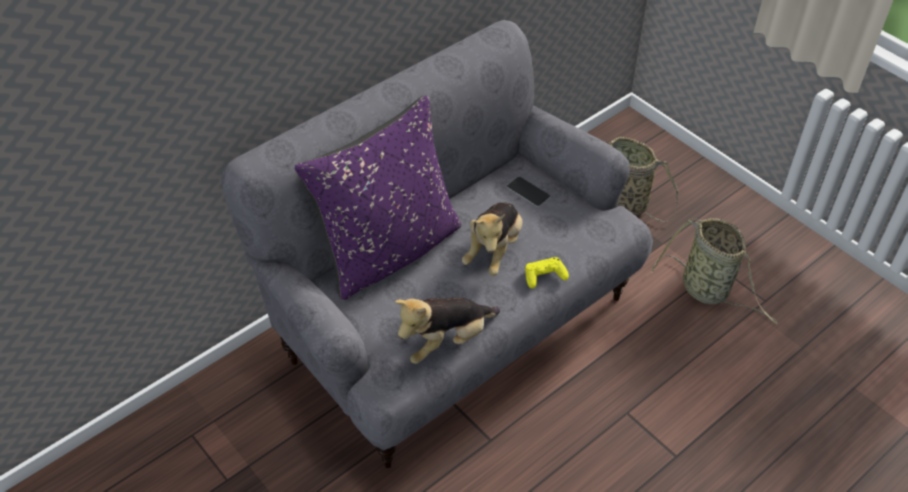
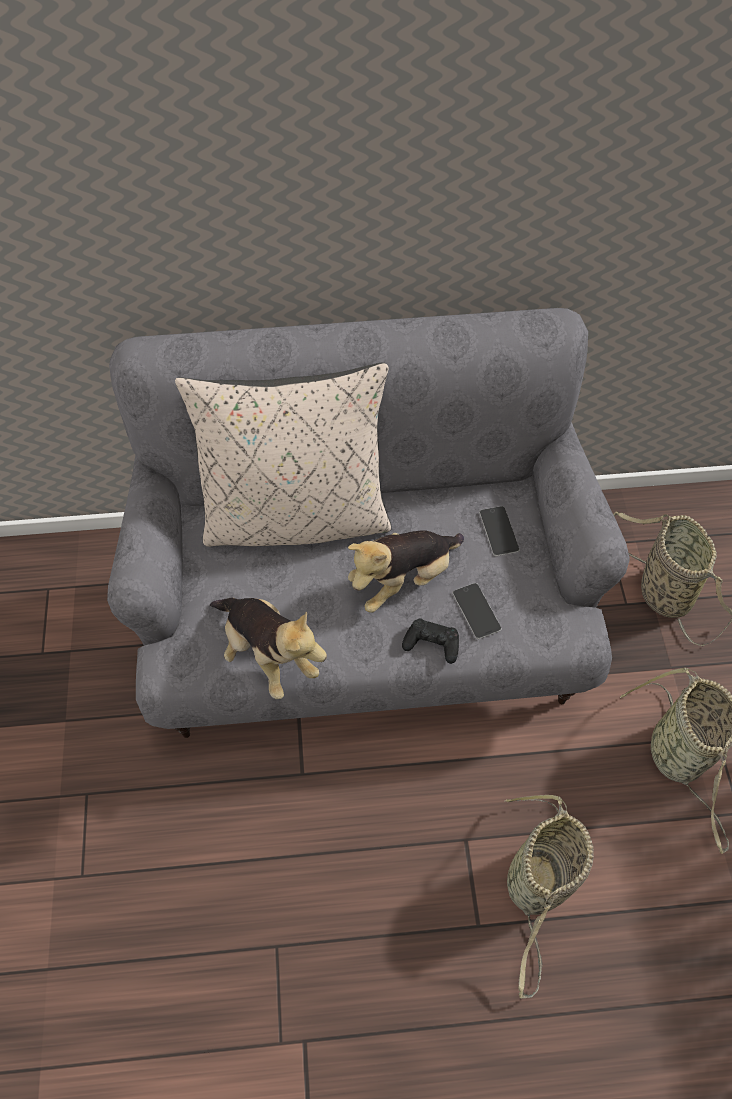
camera: 35 degrees right, 10 degrees up
purple pillow [295,95,461,300] -> beige pillow [175,363,392,547]
plush toy [395,298,500,364] -> plush toy turned 135 degrees counterclockwise [210,598,327,699]
yellow game controller [525,257,569,288] -> black game controller [402,618,459,664]
none -> phone [453,583,502,639]
none -> basket [504,795,594,999]

